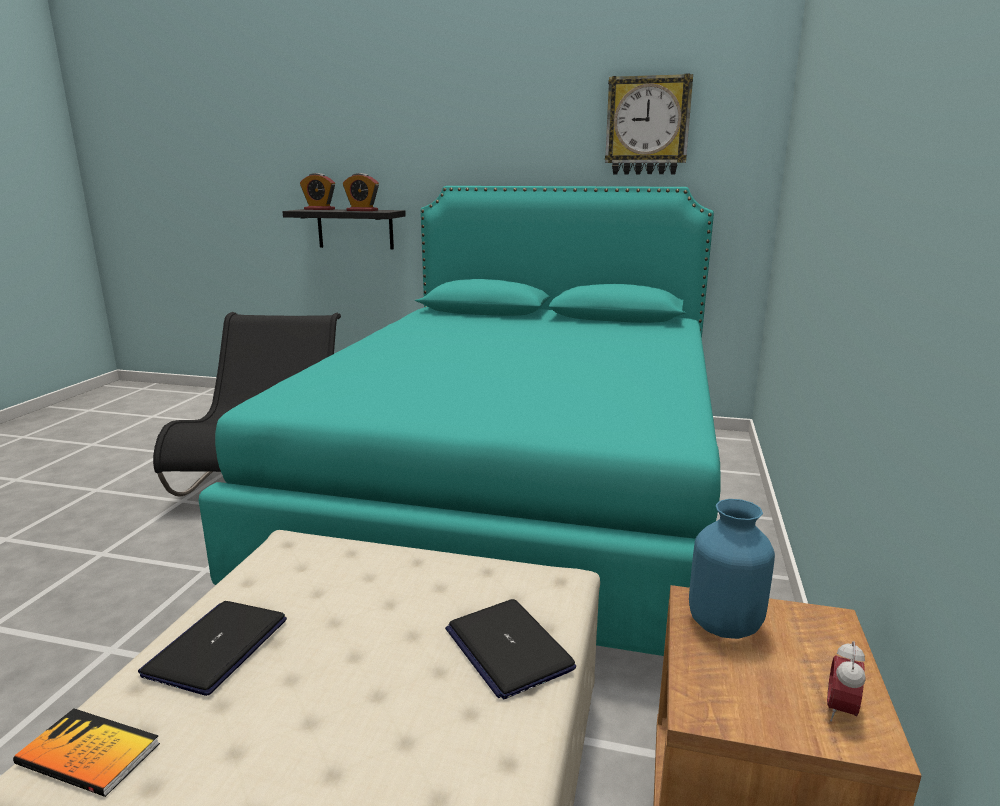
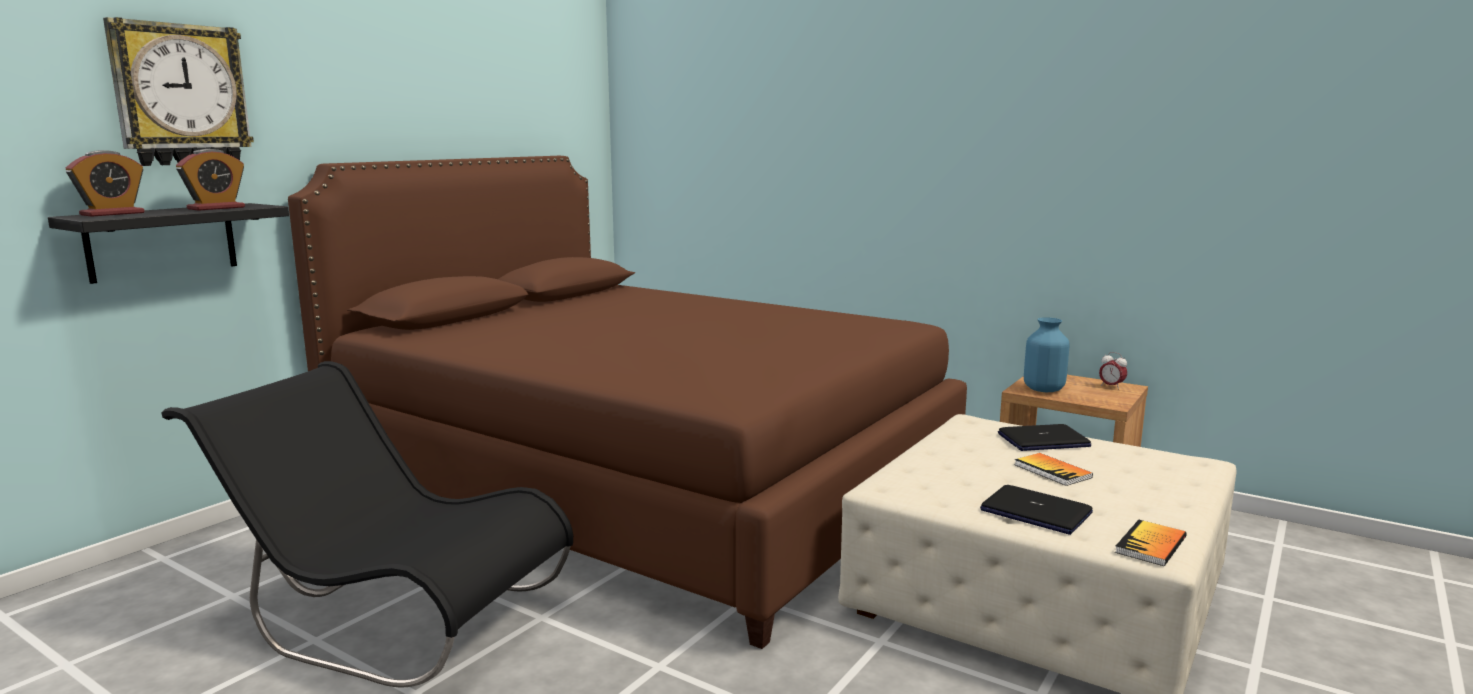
camera: 70 degrees left, 5 degrees down
turquoise bed [199,186,721,656] -> brown bed [288,156,967,649]
wall clock [605,74,693,174] -> wall clock moved to [103,17,254,166]
none -> book [1014,453,1093,486]

